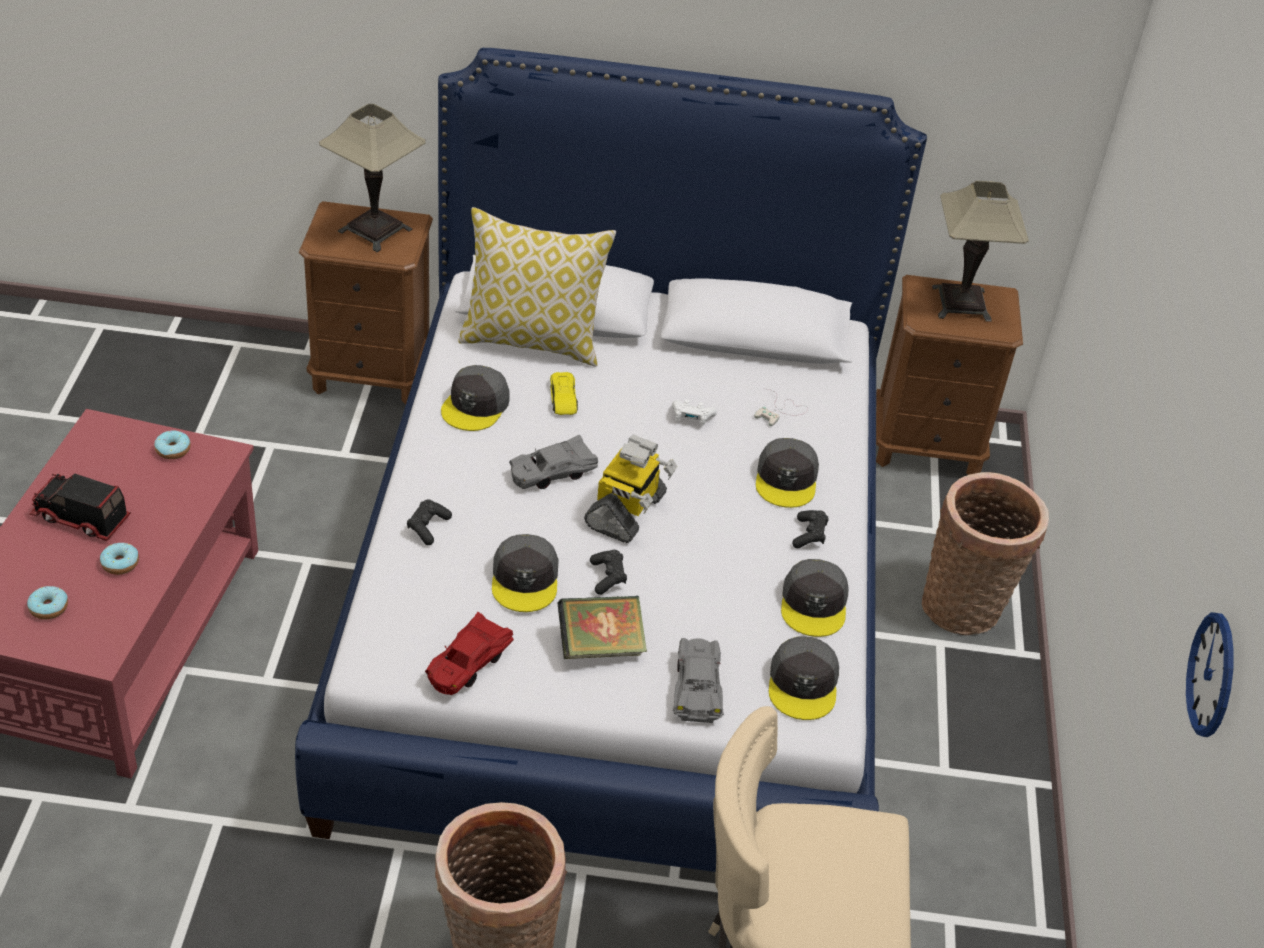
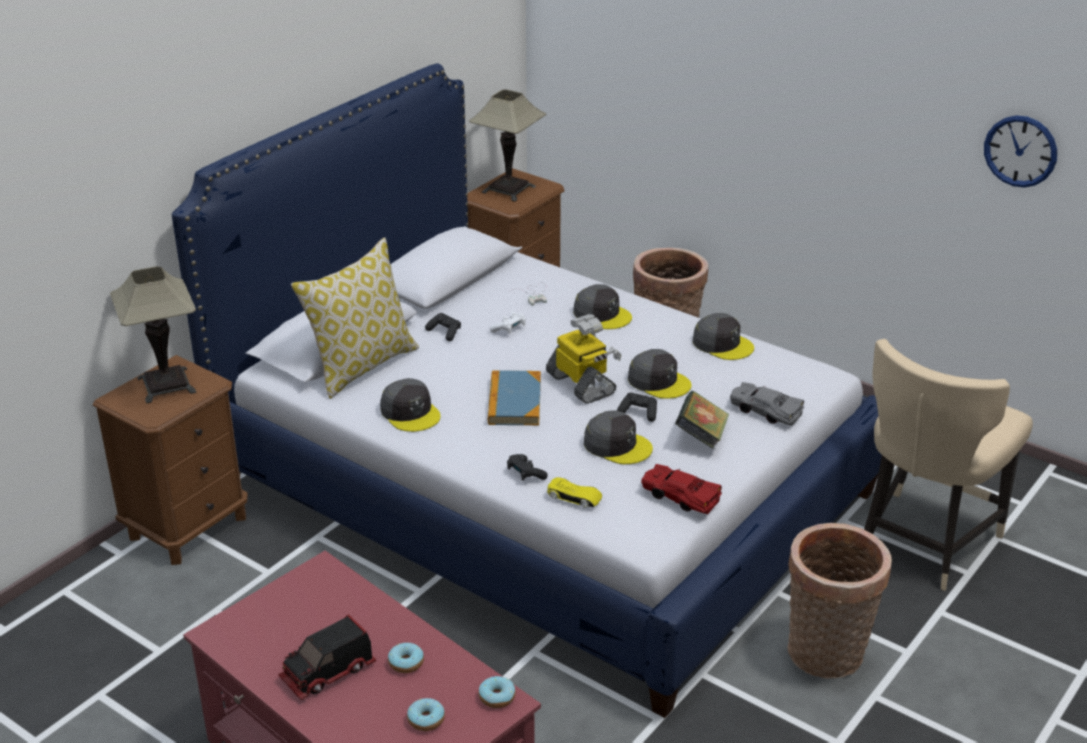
camera: 55 degrees left, 10 degrees down
donut [154,430,191,459] -> donut moved to [479,676,516,708]
red toy car [425,612,514,695] -> red toy car turned 150 degrees clockwise [641,464,722,514]
grey toy car [509,434,598,489] -> book [488,370,541,425]
yellow toy car [550,372,578,415] -> yellow toy car moved to [547,477,602,508]
grey cap [769,636,839,720] -> grey cap moved to [628,349,692,399]
black game controller [792,510,829,548] -> black game controller moved to [425,313,461,341]

